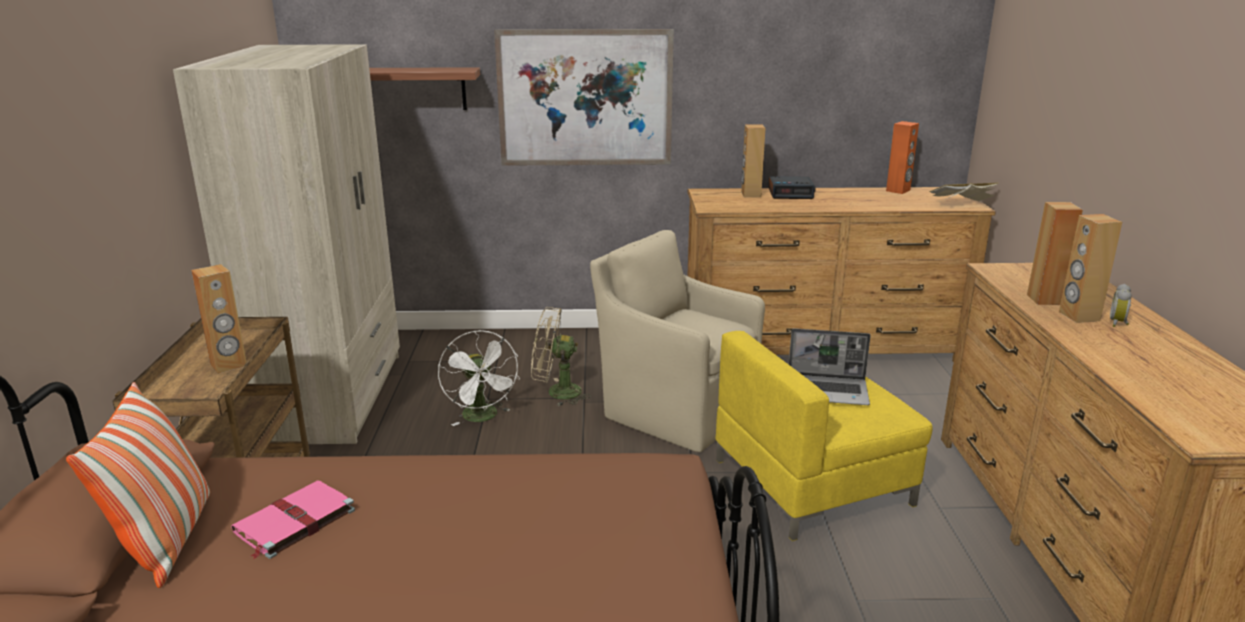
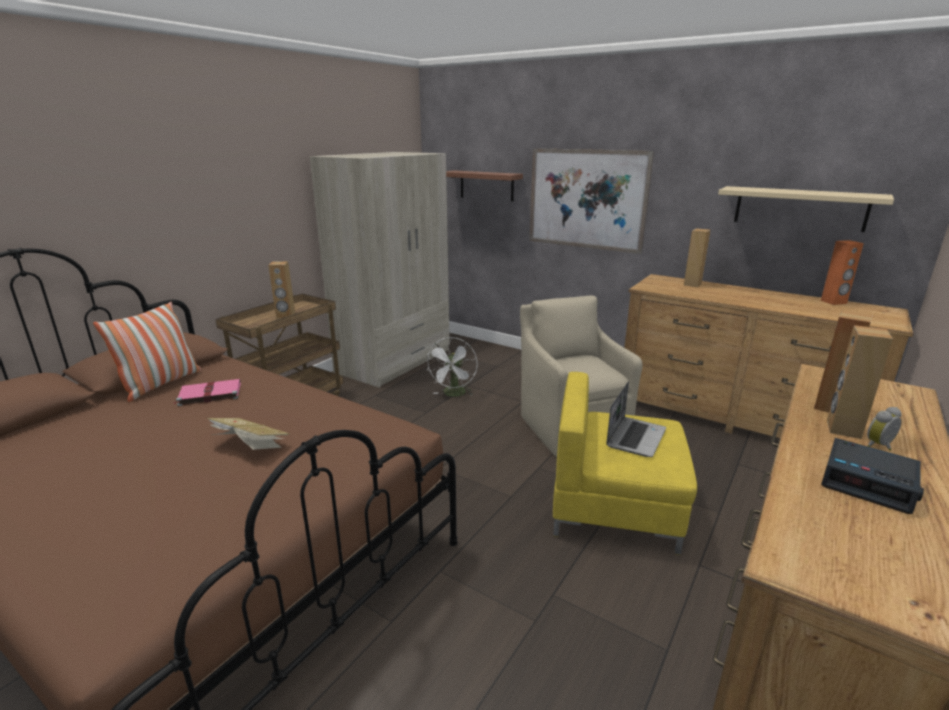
camera: 35 degrees right, 0 degrees up
beige fan [531,307,591,406] -> none
alarm clock [768,176,816,199] -> alarm clock moved to [821,438,924,514]
laptop [789,328,871,405] -> laptop turned 105 degrees counterclockwise [606,382,666,457]
book [929,183,998,201] -> book moved to [207,418,290,450]
none -> beige shelf [718,186,894,232]

